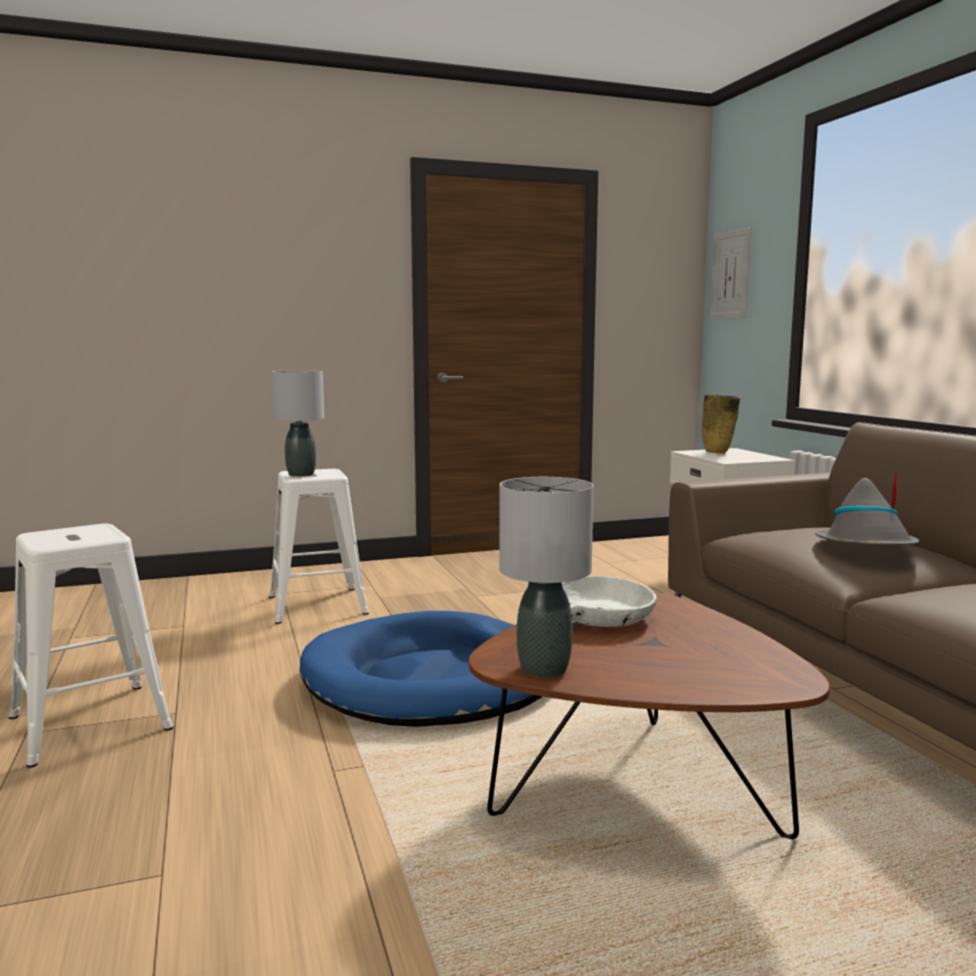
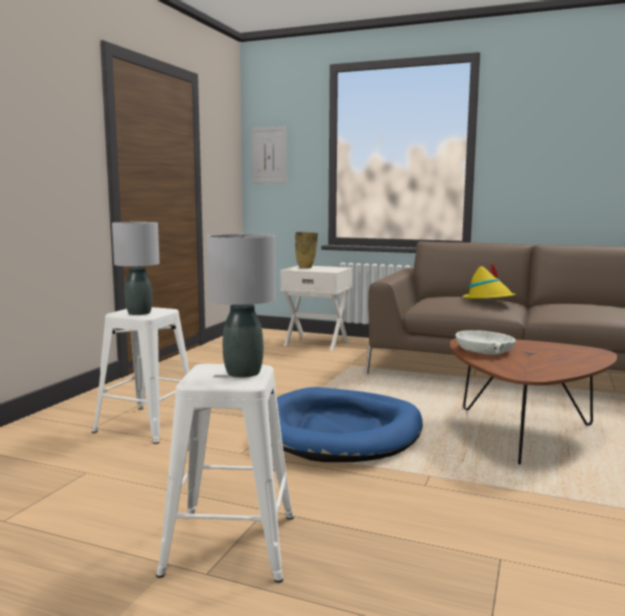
camera: 50 degrees left, 0 degrees up
grey table lamp [499,477,594,678] -> grey table lamp moved to [207,234,276,378]
grey hat [815,471,919,545] -> yellow hat [462,262,516,299]

